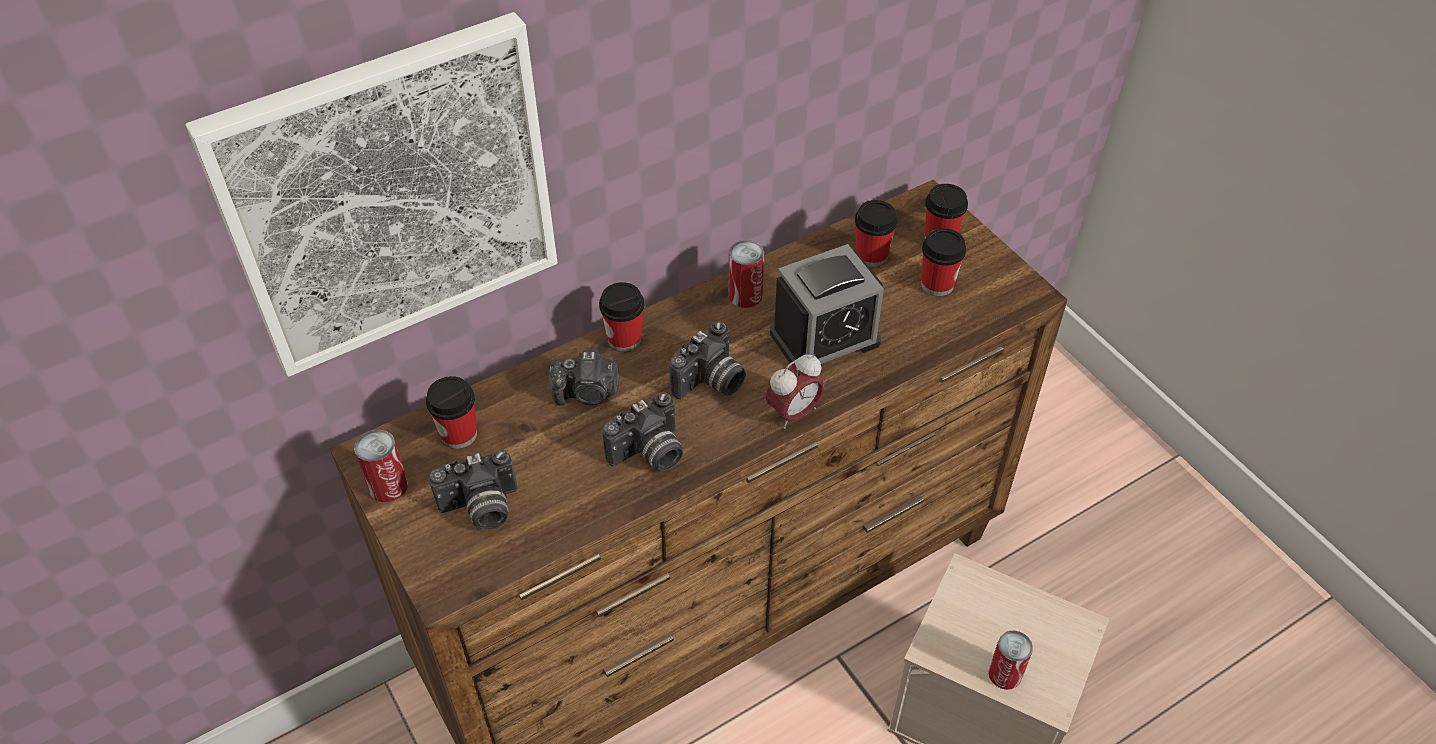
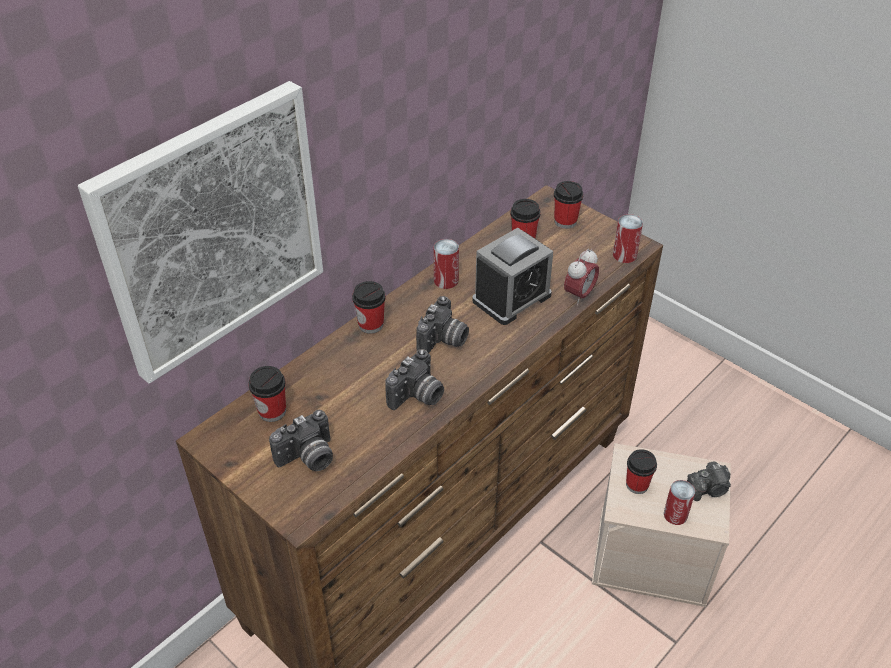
camera: 15 degrees left, 5 degrees down
can [354,430,408,502] -> can moved to [613,214,643,263]
camera [549,349,619,406] -> camera moved to [687,461,731,501]
alarm clock [766,354,825,429] -> alarm clock moved to [564,249,599,305]
cup [921,228,966,296] -> cup moved to [626,449,657,494]

